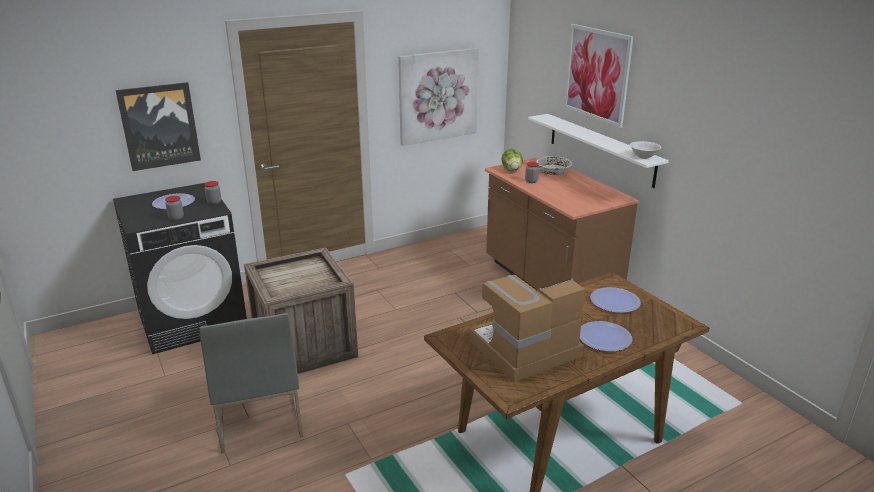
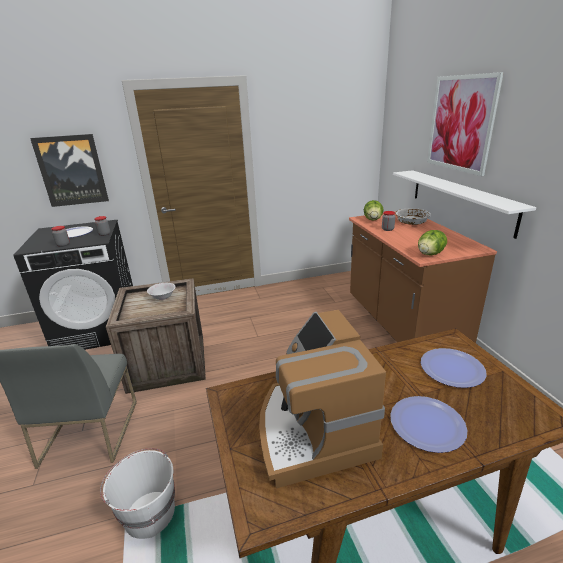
camera: 15 degrees right, 0 degrees up
picture [398,48,479,146] -> none
coffee machine [469,275,585,382] -> coffee machine turned 90 degrees counterclockwise [259,310,386,489]
white bowl [630,141,661,159] -> white bowl moved to [147,283,175,300]
none -> white bucket [100,448,175,539]
none -> lettuce [418,230,447,255]

